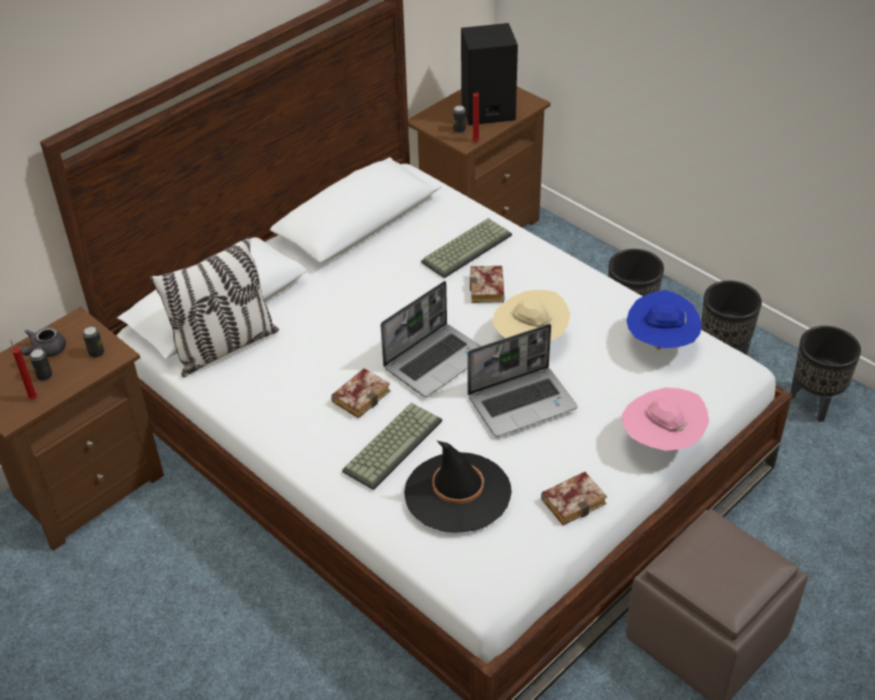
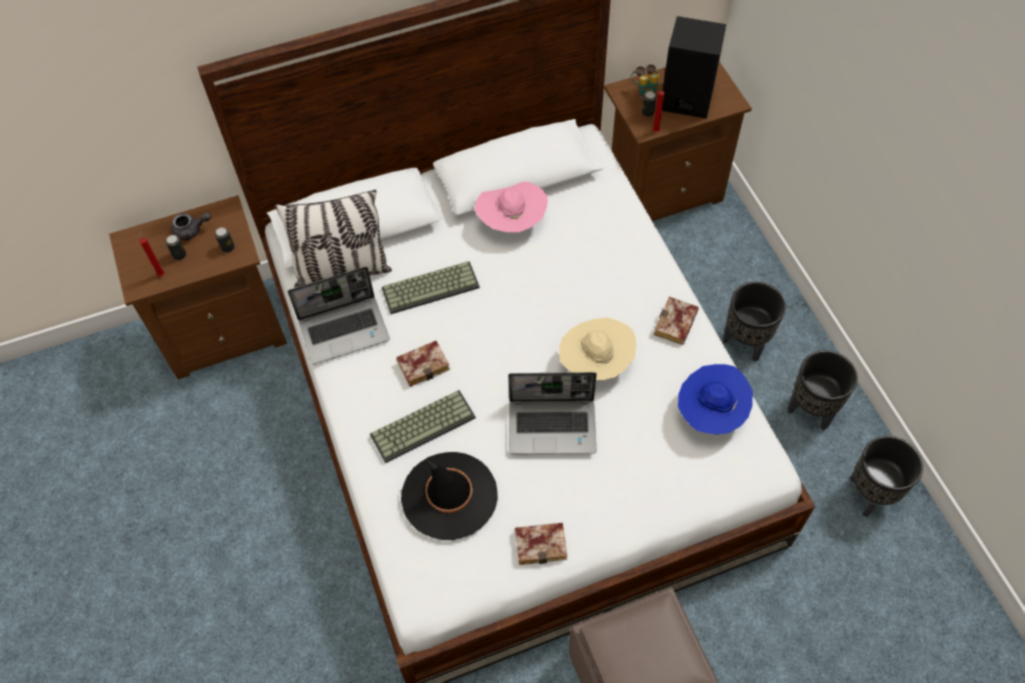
camera: 25 degrees right, 15 degrees up
grey teapot [21,327,66,357] -> grey teapot turned 150 degrees counterclockwise [171,212,211,240]
laptop [381,281,480,397] -> laptop moved to [288,267,390,364]
keyboard [421,218,512,278] -> keyboard moved to [382,261,480,314]
book [470,266,504,303] -> book moved to [654,297,699,345]
pink hat [622,387,709,451] -> pink hat moved to [474,182,548,232]
none -> binoculars [630,64,659,99]

